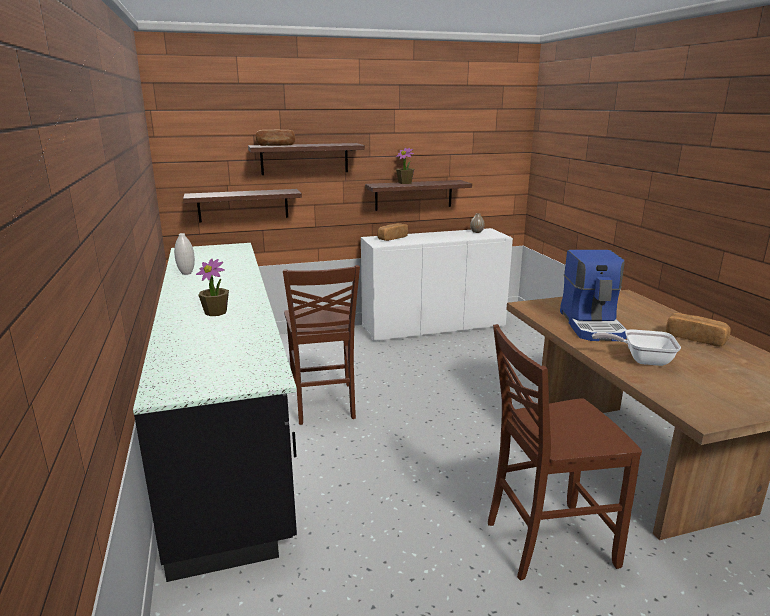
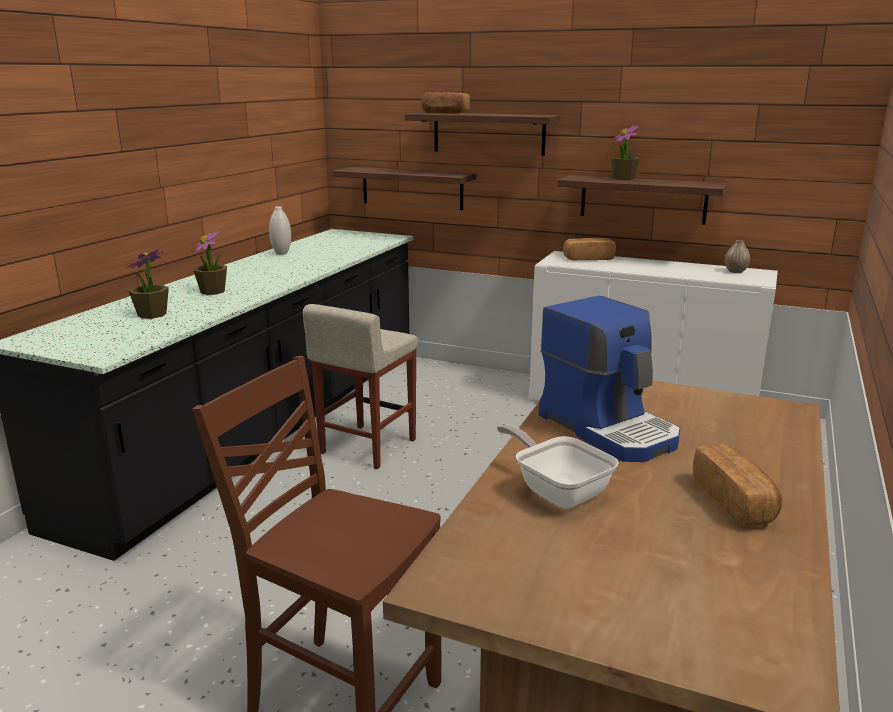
camera: 40 degrees right, 0 degrees up
brown chair [283,265,360,425] -> beige stool [303,304,418,469]
coffee machine [560,250,627,341] -> coffee machine turned 75 degrees counterclockwise [539,296,680,462]
none -> potted plant [126,249,169,319]

